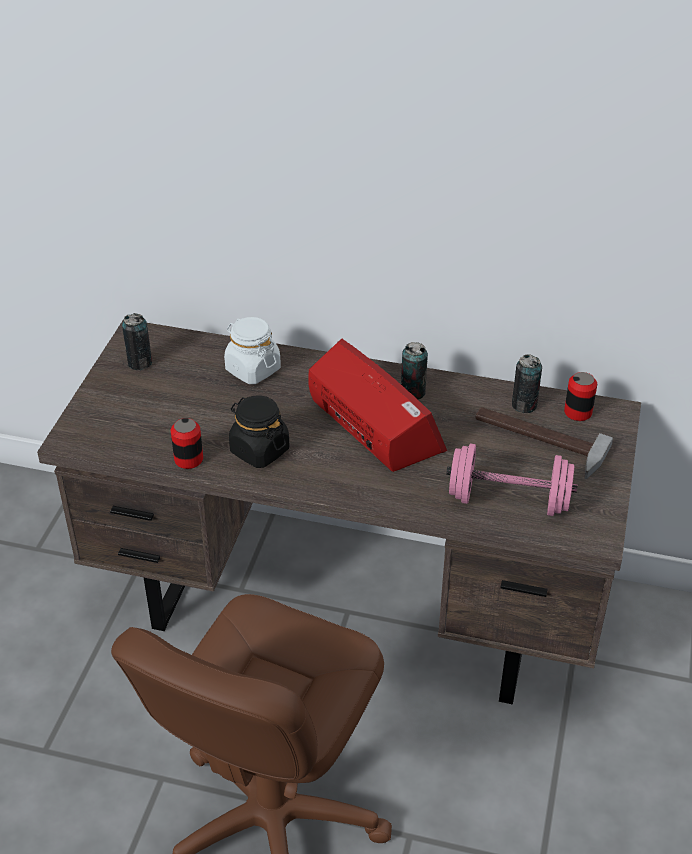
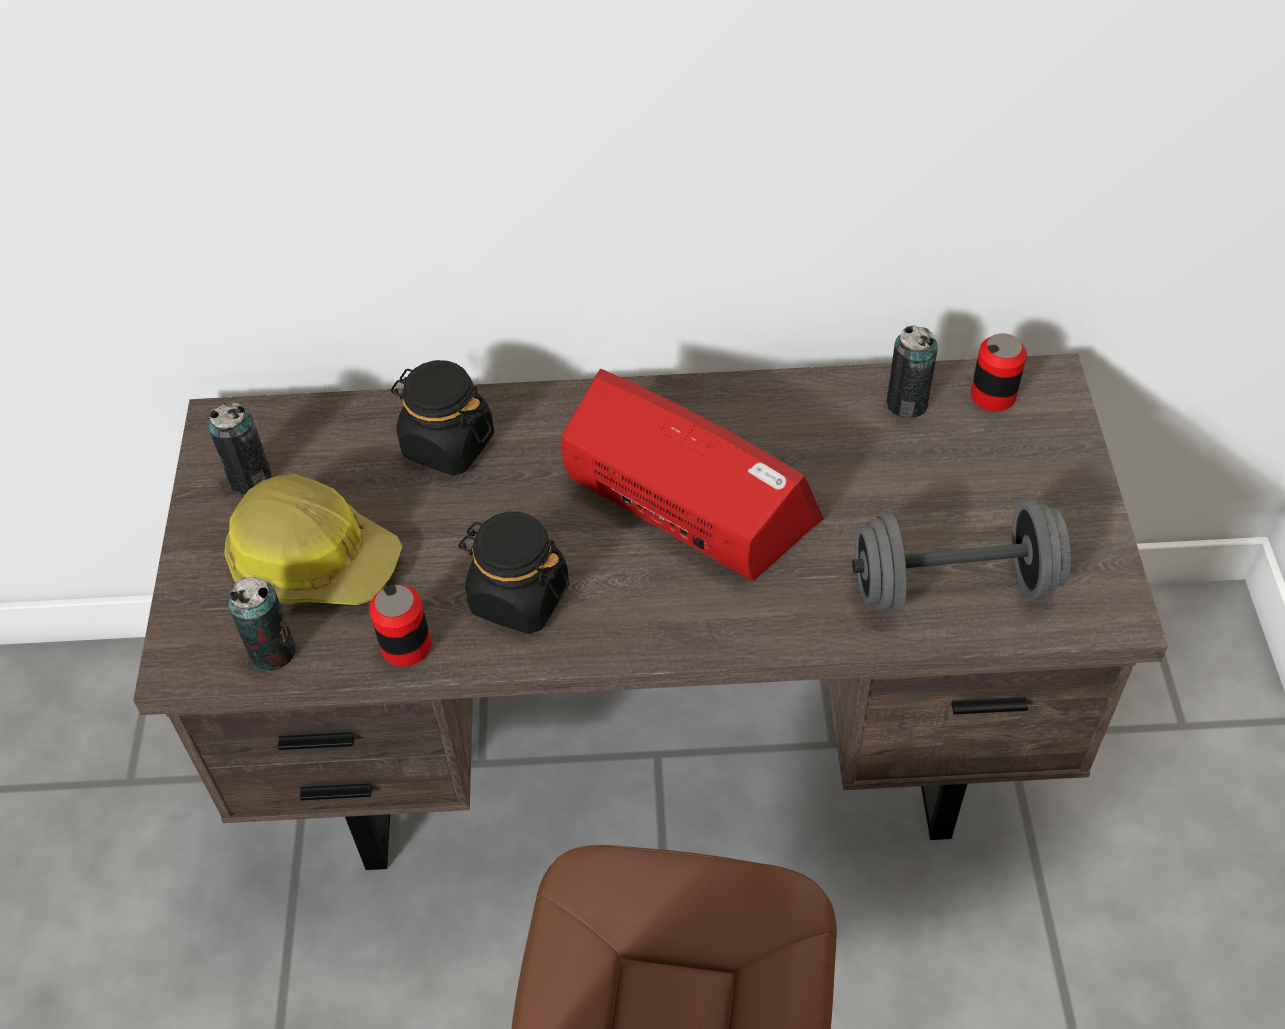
camera: 15 degrees left, 10 degrees up
white jar [224,317,281,384] -> black jar [391,360,494,475]
can [401,342,428,400] -> can moved to [228,576,296,671]
pink dumbbell [446,443,577,516] -> grey dumbbell [852,499,1071,614]
hammer [475,407,613,479] -> none
none -> hard hat [224,474,403,605]

